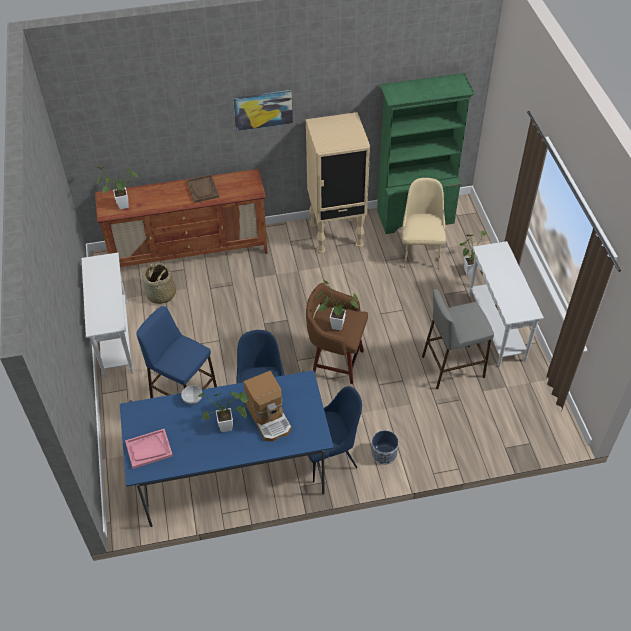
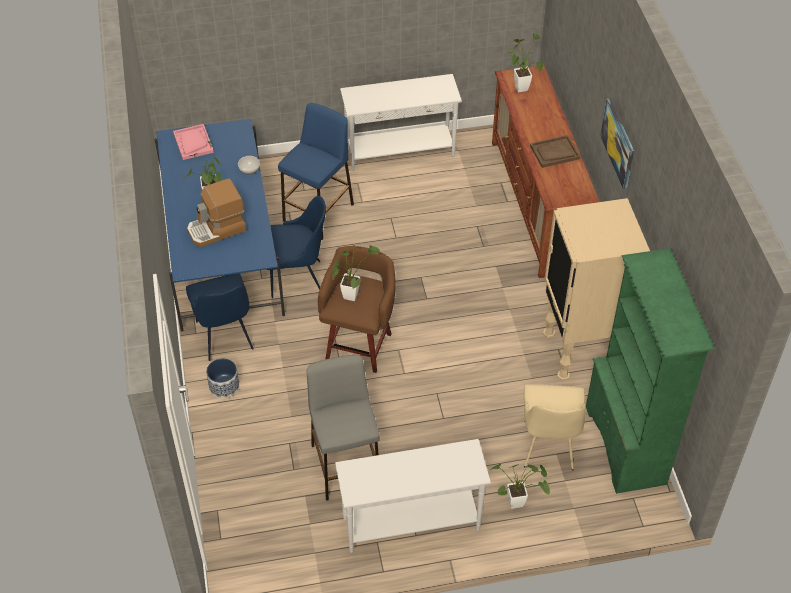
camera: 90 degrees right, 0 degrees up
basket [142,263,176,305] -> none
beige chair [402,178,446,269] -> beige chair turned 90 degrees clockwise [524,384,586,470]

